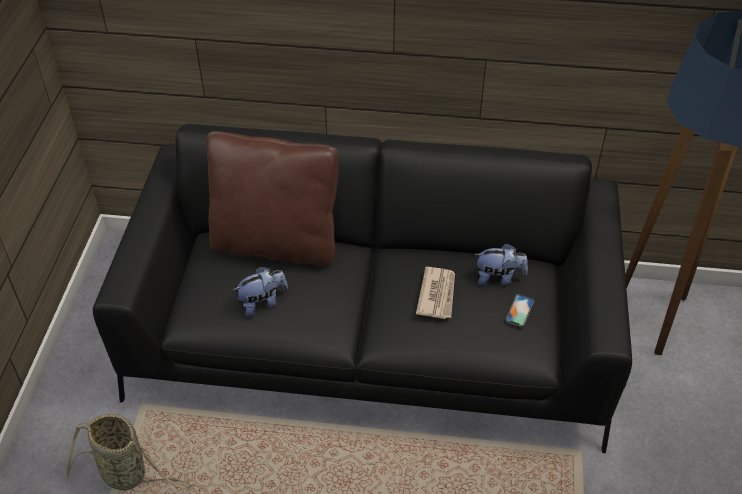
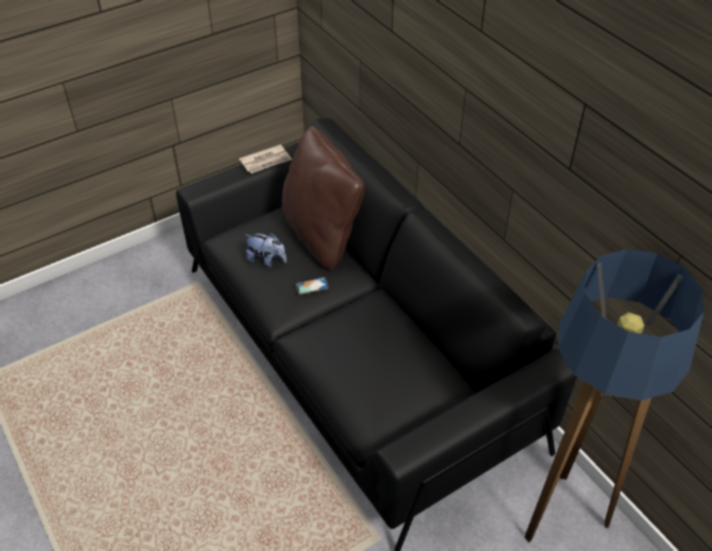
camera: 50 degrees right, 0 degrees up
basket [66,414,191,491] -> none
newspaper [416,267,455,319] -> newspaper moved to [239,145,292,174]
plush toy [474,243,528,286] -> none
phone [505,294,534,327] -> phone moved to [295,277,329,295]

